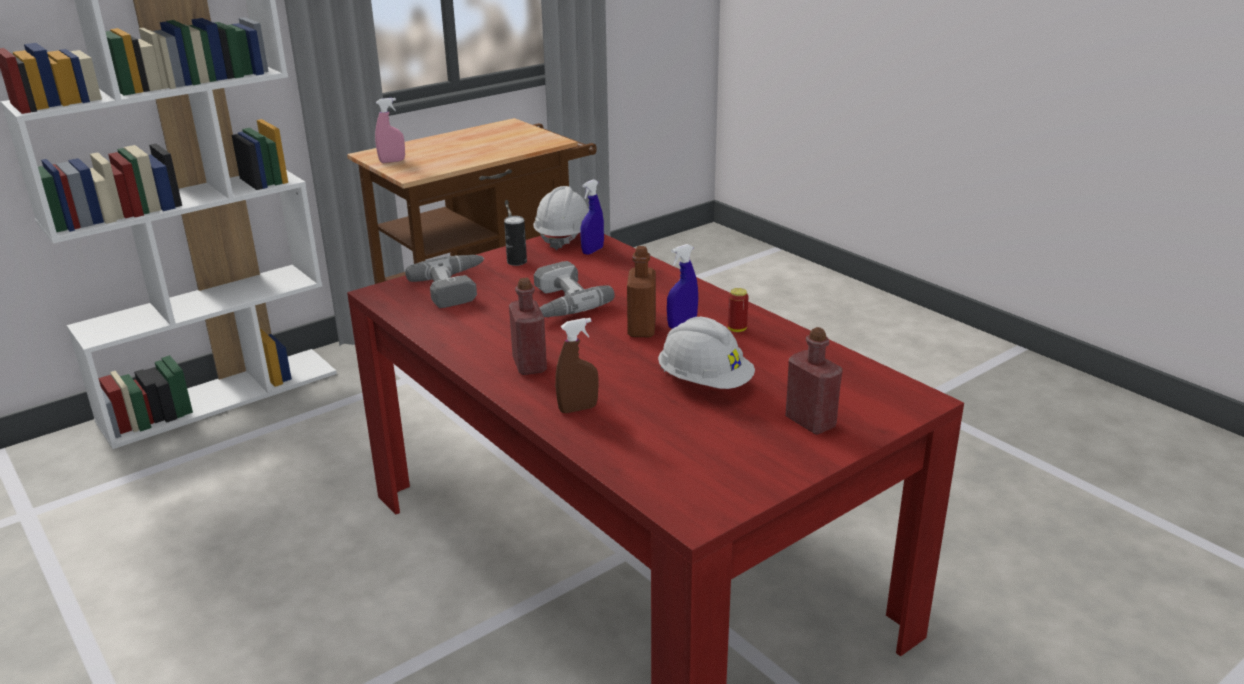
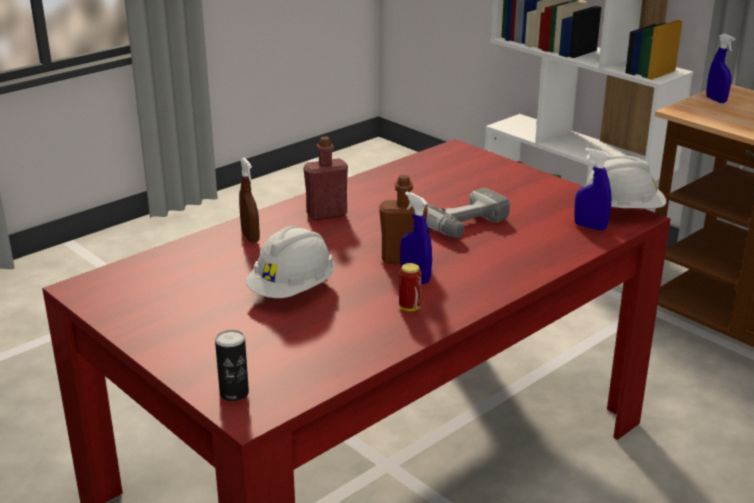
camera: 85 degrees right, 0 degrees up
pink spray bottle [375,98,405,163] -> blue spray bottle [706,34,735,103]
power drill [405,255,485,308] -> none
can [504,216,527,266] -> can moved to [215,330,249,401]
red bottle [785,327,843,435] -> none

